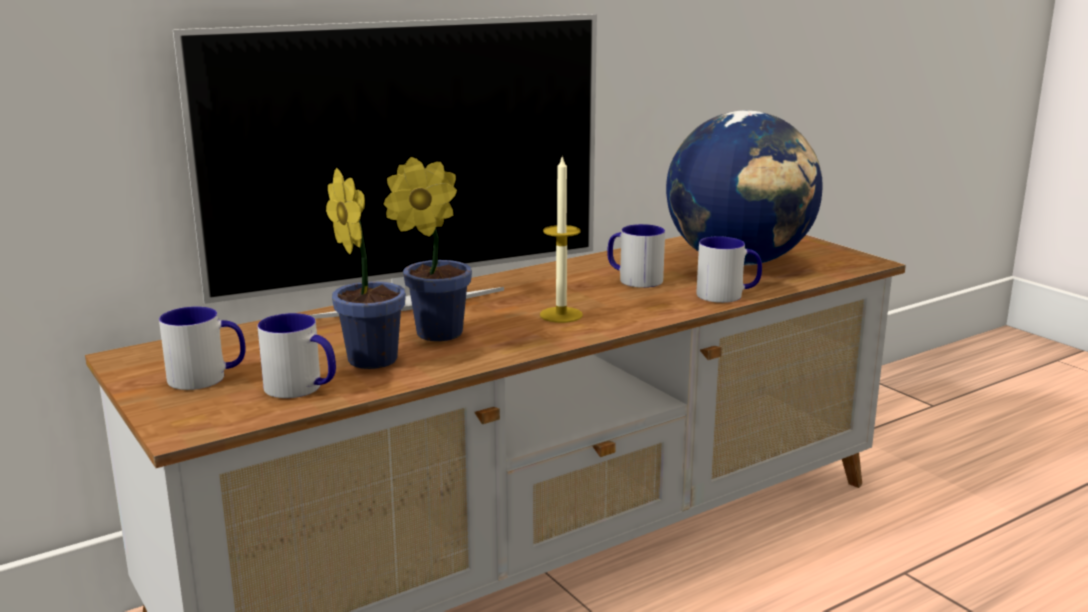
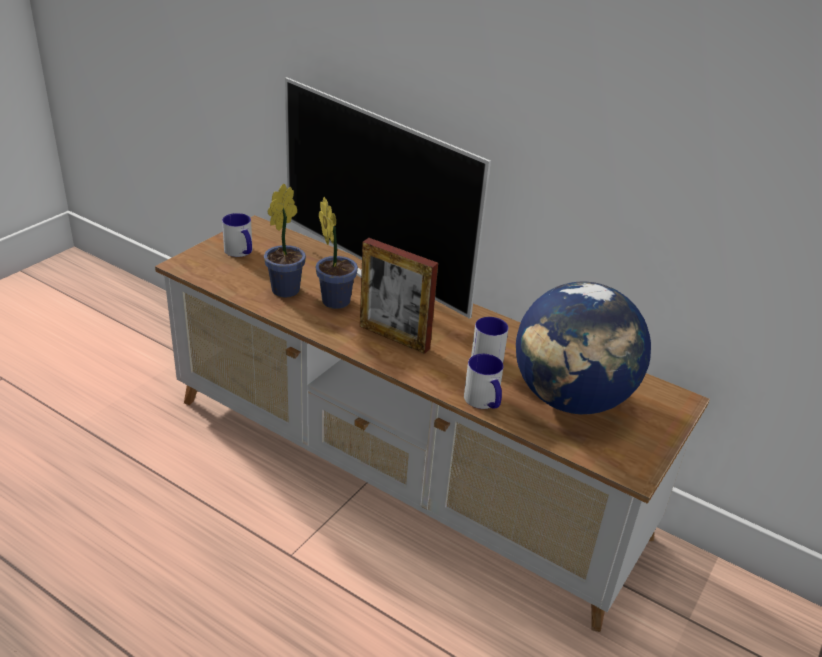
camera: 65 degrees right, 15 degrees up
mug [257,313,336,398] -> none
candle [540,155,583,323] -> picture frame [360,238,438,354]

